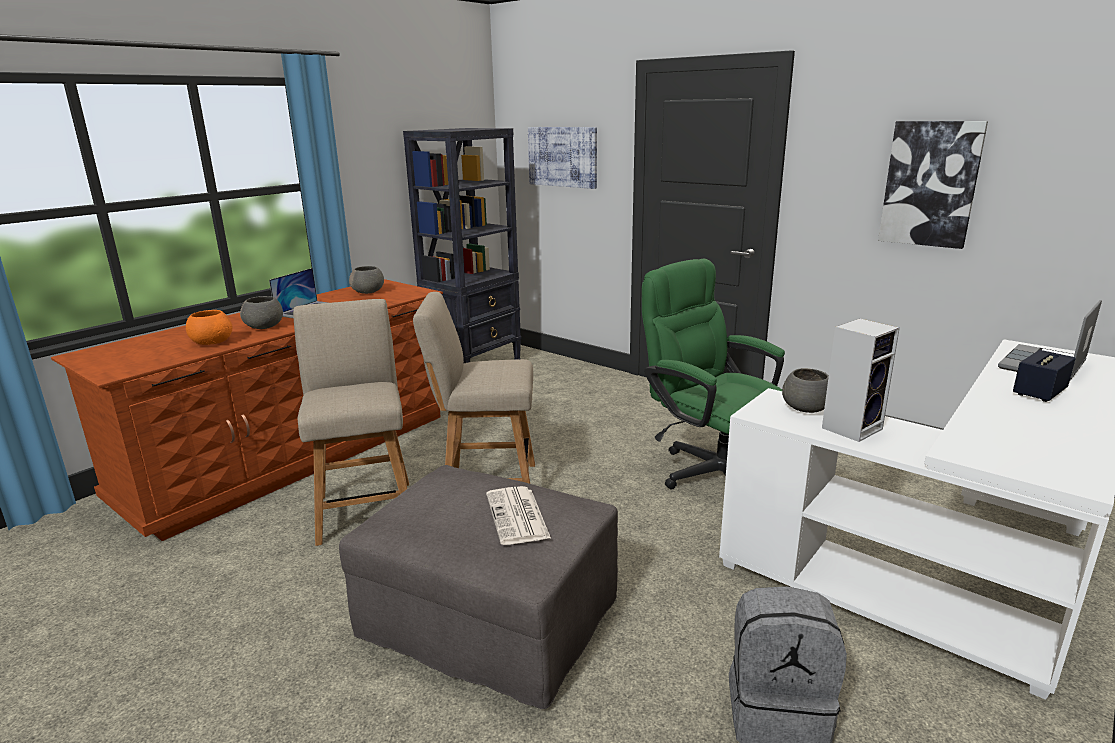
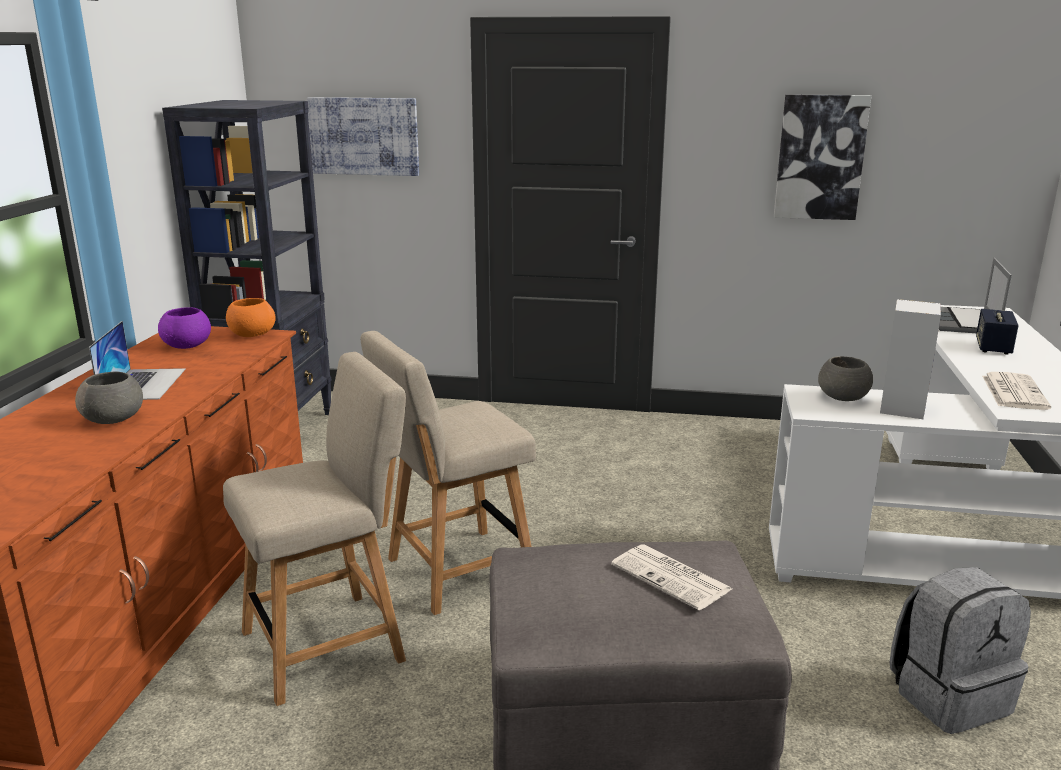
camera: 30 degrees left, 0 degrees up
orange bowl [186,310,232,345] -> orange bowl moved to [226,298,276,337]
beige chair [293,299,409,546] -> beige chair turned 105 degrees clockwise [223,352,406,706]
grey bowl [349,266,384,294] -> purple bowl [158,307,211,349]
green office chair [642,259,785,490] -> none
none -> newspaper [982,372,1051,410]

